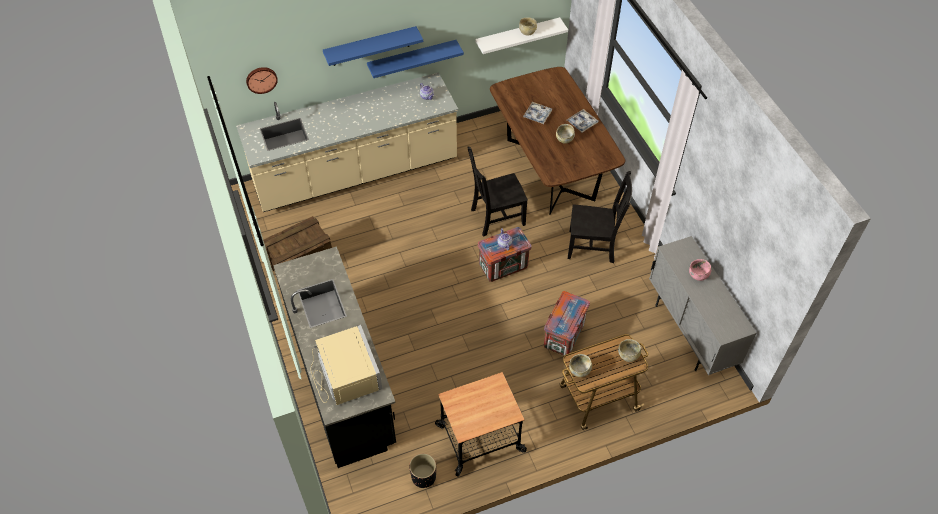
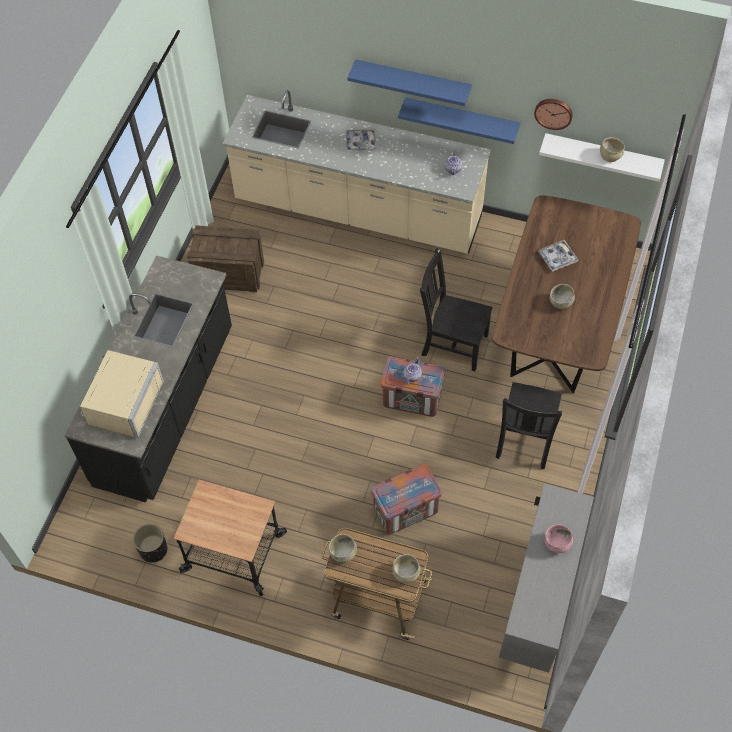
camera: 40 degrees right, 5 degrees up
wall clock [246,67,278,94] -> wall clock moved to [534,99,573,130]
tray [567,109,599,132] -> tray moved to [346,129,376,151]
black chair [568,171,632,263] -> black chair turned 60 degrees clockwise [496,382,562,469]

